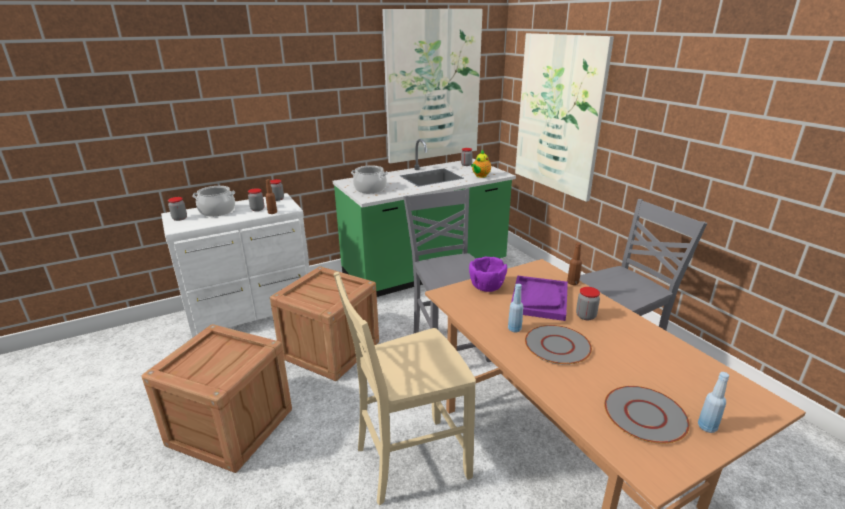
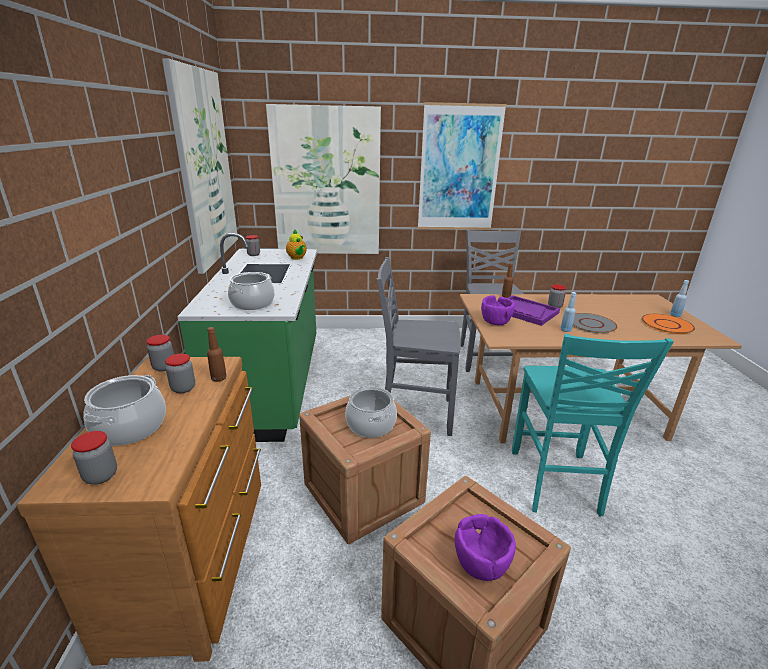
camera: 65 degrees left, 0 degrees up
white dresser [161,193,310,338] -> brown dresser [16,357,261,666]
beige chair [334,272,476,505] -> turquoise chair [512,334,674,517]
grey plate [604,386,690,444] -> orange plate [642,314,695,334]
none -> cooking pot [345,387,397,438]
none -> picture [418,102,506,230]
none -> purple bowl [455,514,516,581]

